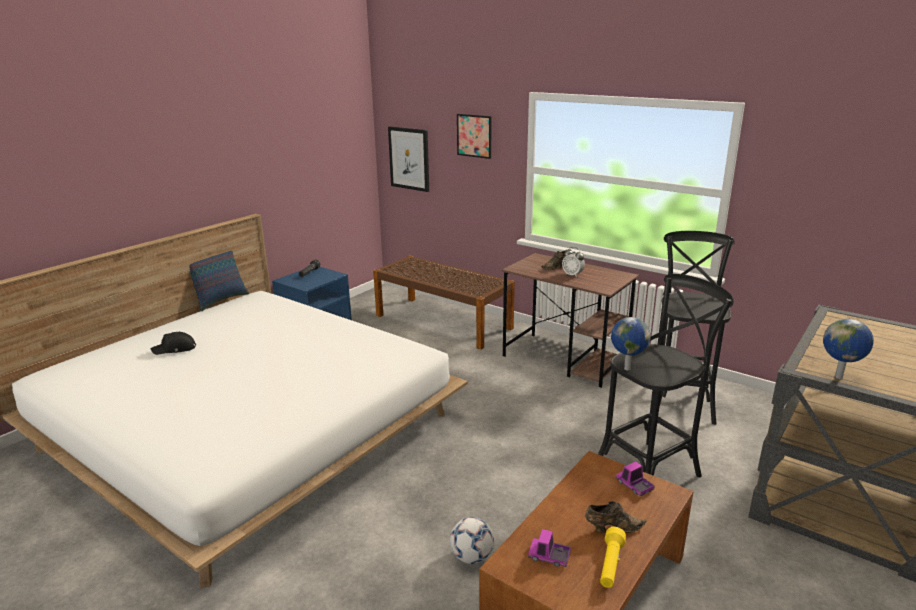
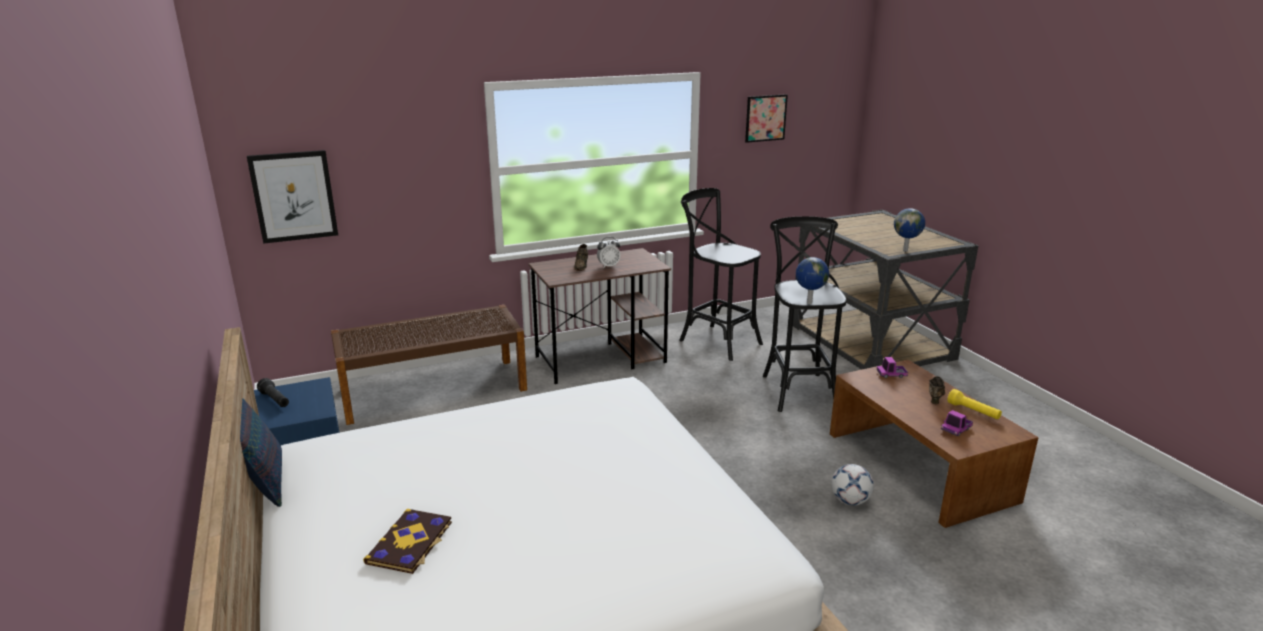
camera: 60 degrees left, 0 degrees up
black cap [151,332,196,355] -> book [363,509,452,574]
picture [457,114,492,159] -> picture moved to [745,94,788,143]

